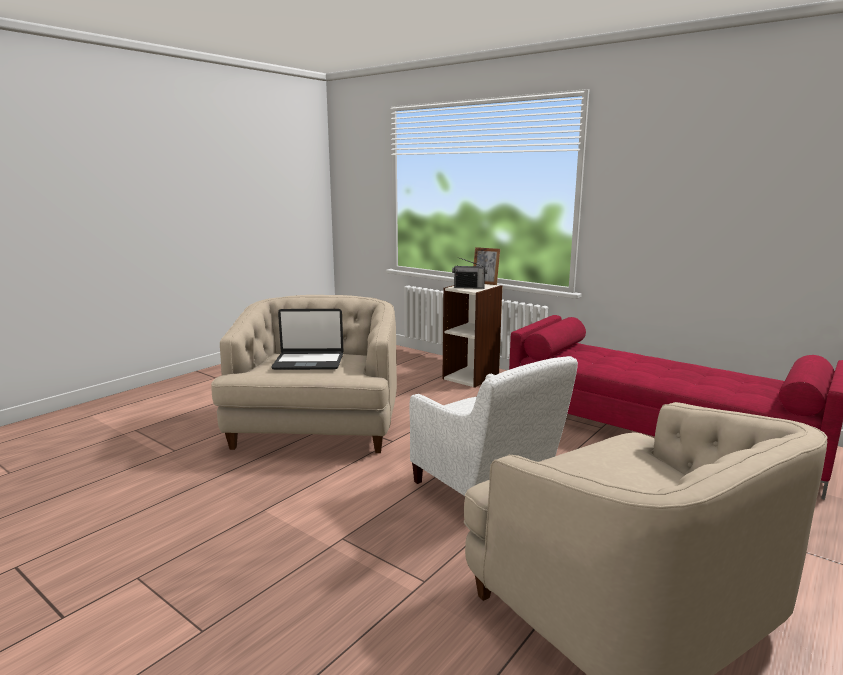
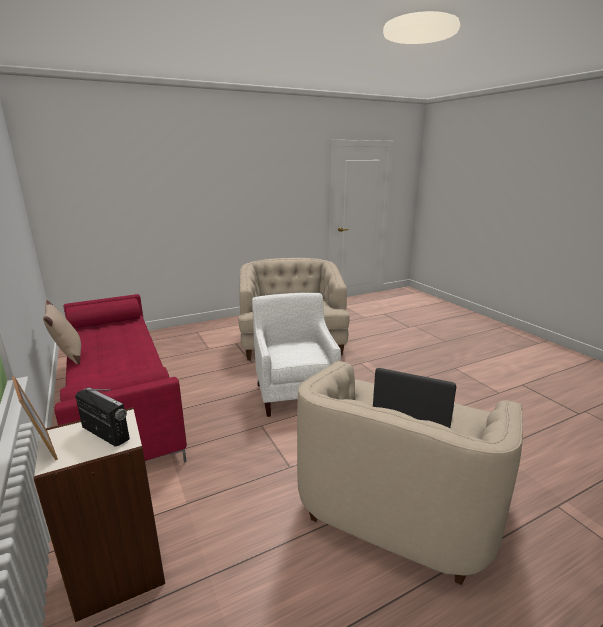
camera: 155 degrees left, 5 degrees up
none -> beige pillow [43,300,81,364]

